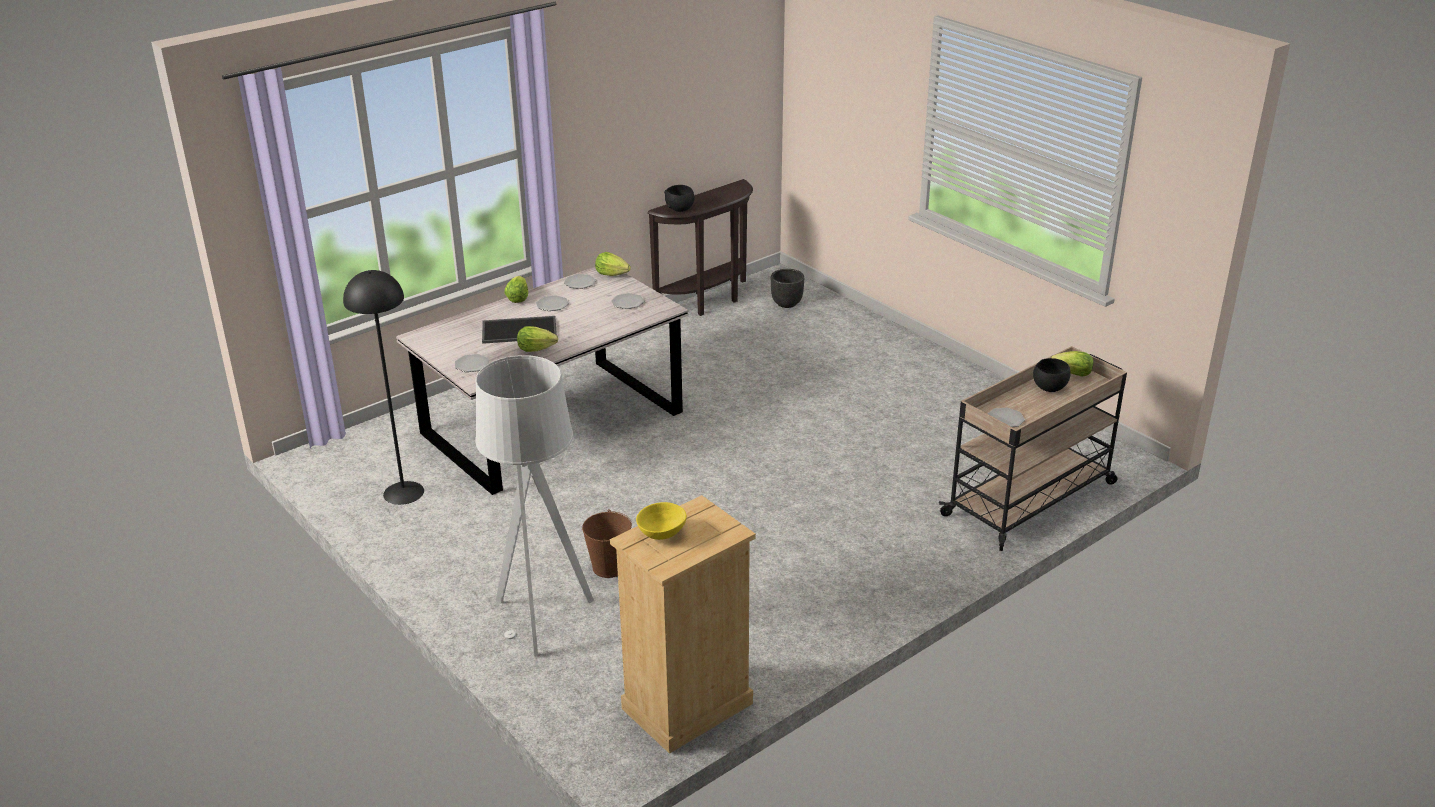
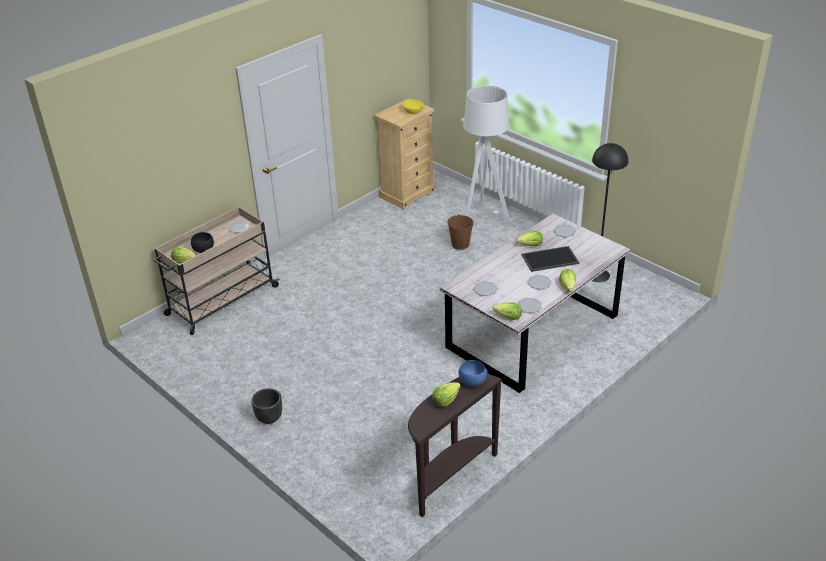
camera: 175 degrees right, 5 degrees up
black bowl [664,185,694,212] -> blue bowl [459,360,488,387]
black planter [771,269,804,308] -> black planter moved to [251,388,282,424]
none -> lettuce [432,383,461,407]

